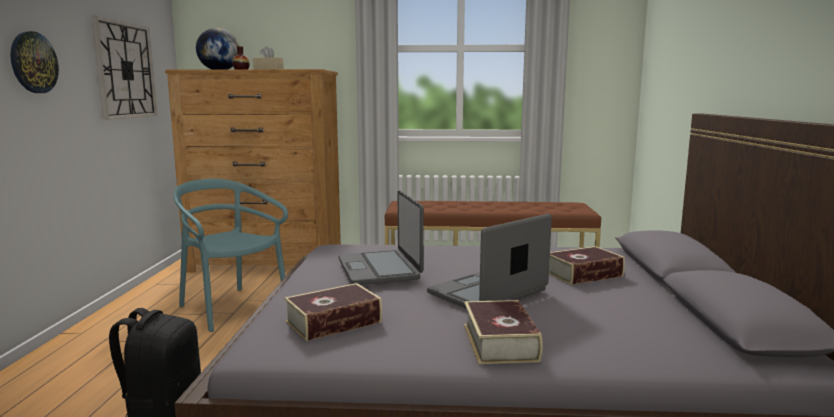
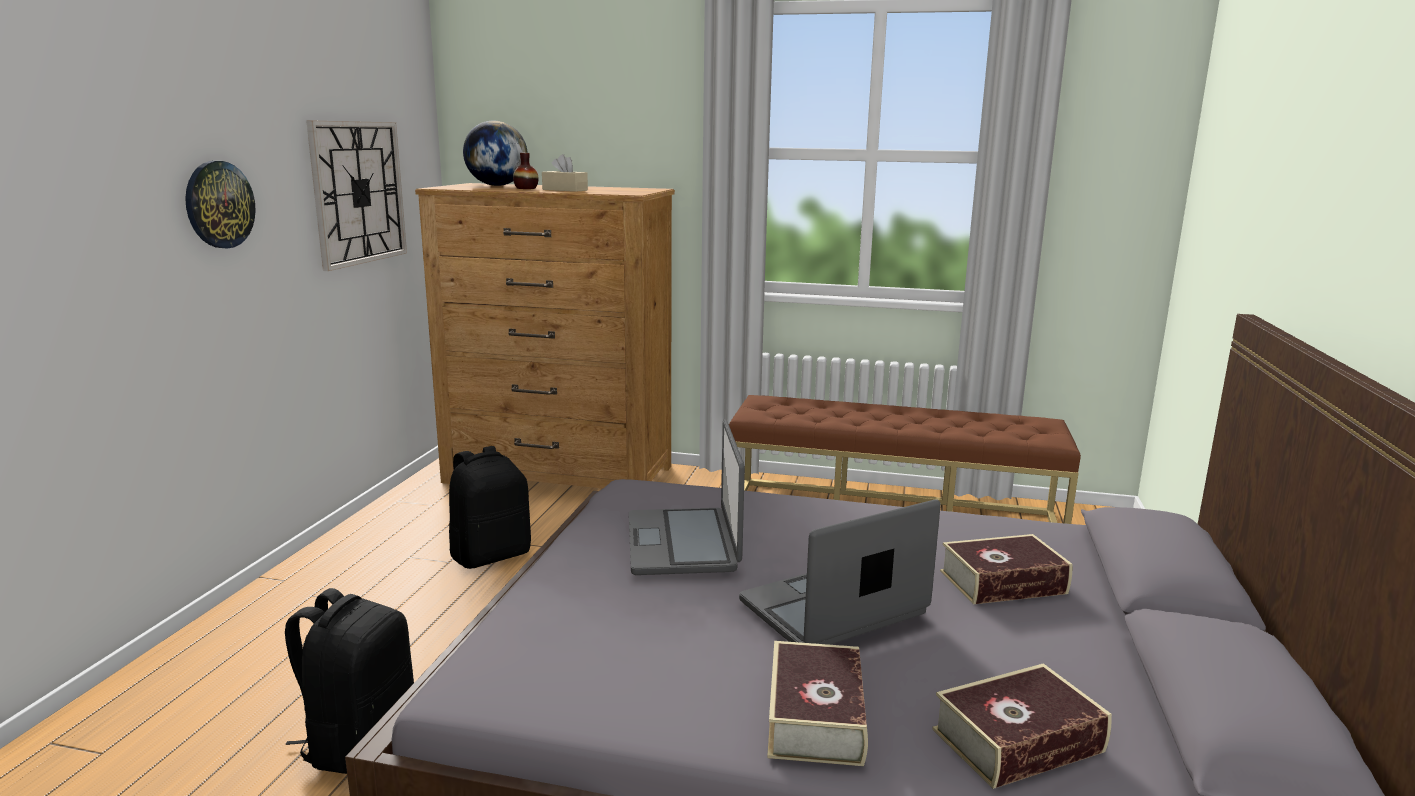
camera: 10 degrees right, 5 degrees up
turquoise chair [173,179,288,332] -> black backpack [449,446,531,569]
book [284,283,382,341] -> book moved to [932,663,1112,789]

